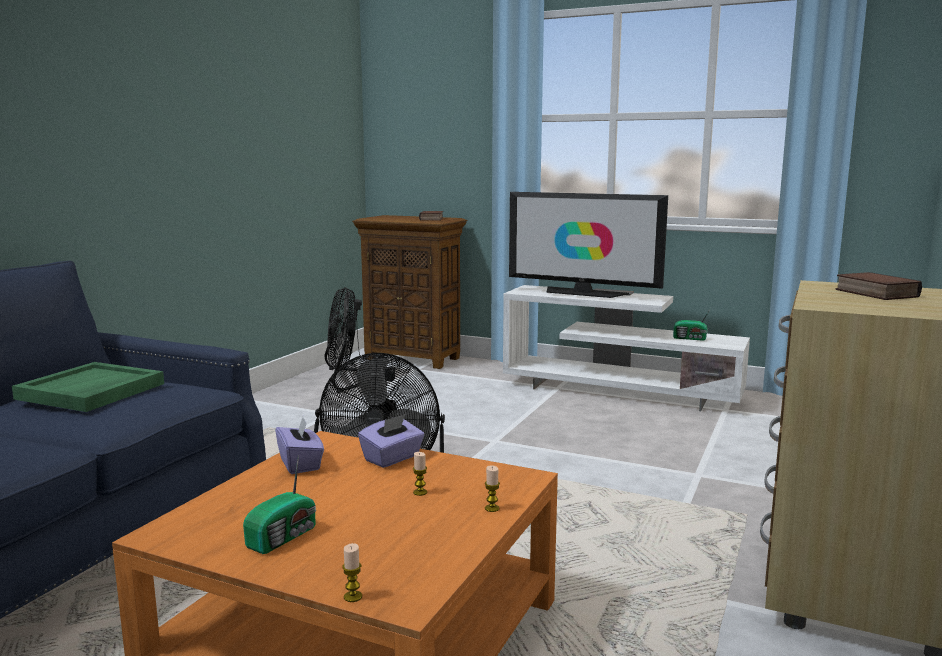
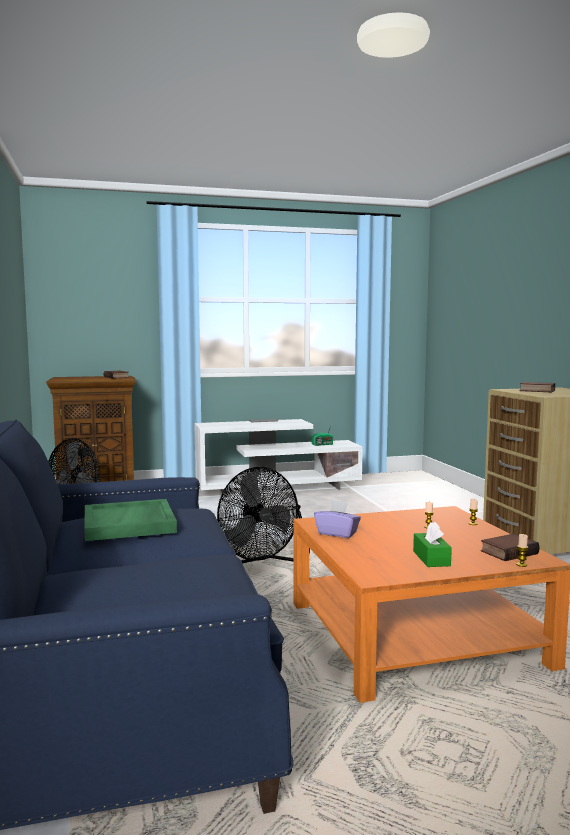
camera: 40 degrees left, 5 degrees down
radio [243,455,316,554] -> green tissue box [413,521,452,567]
purple tissue box [358,414,424,468] -> none
television [509,192,668,298] -> none
none -> book [481,534,540,561]

